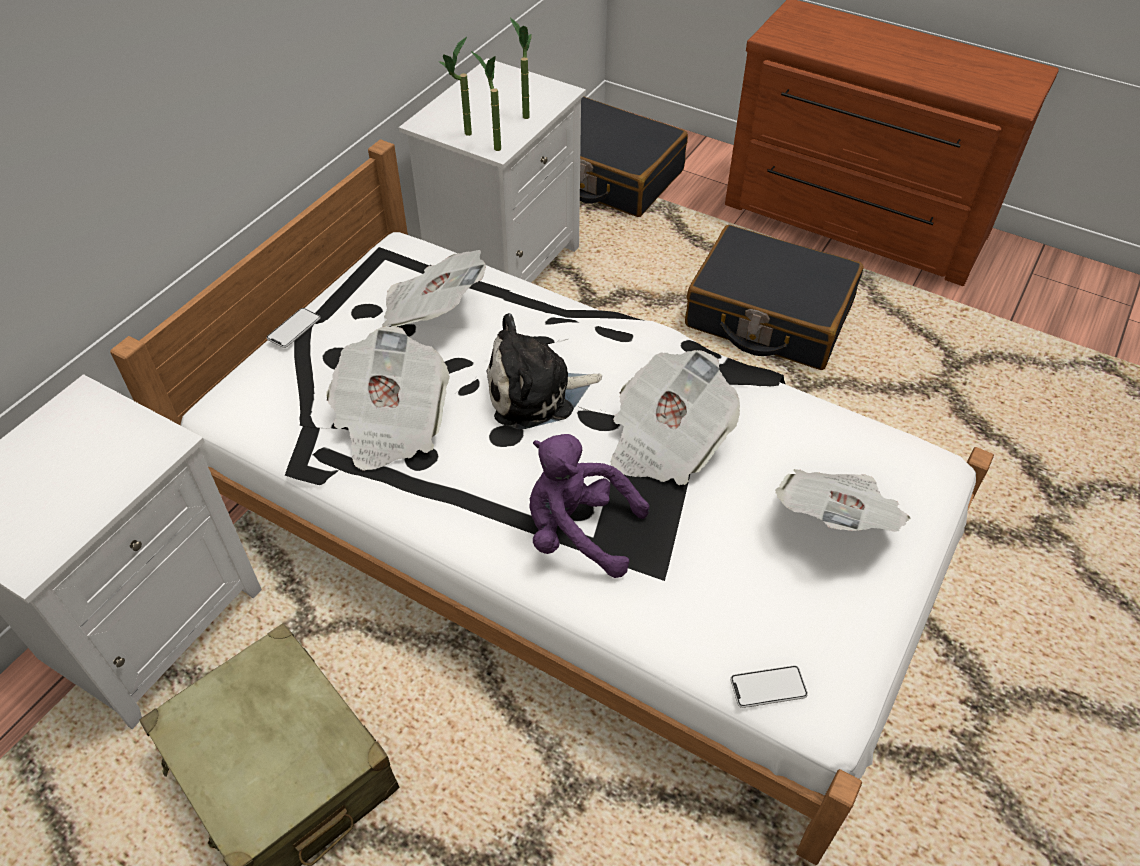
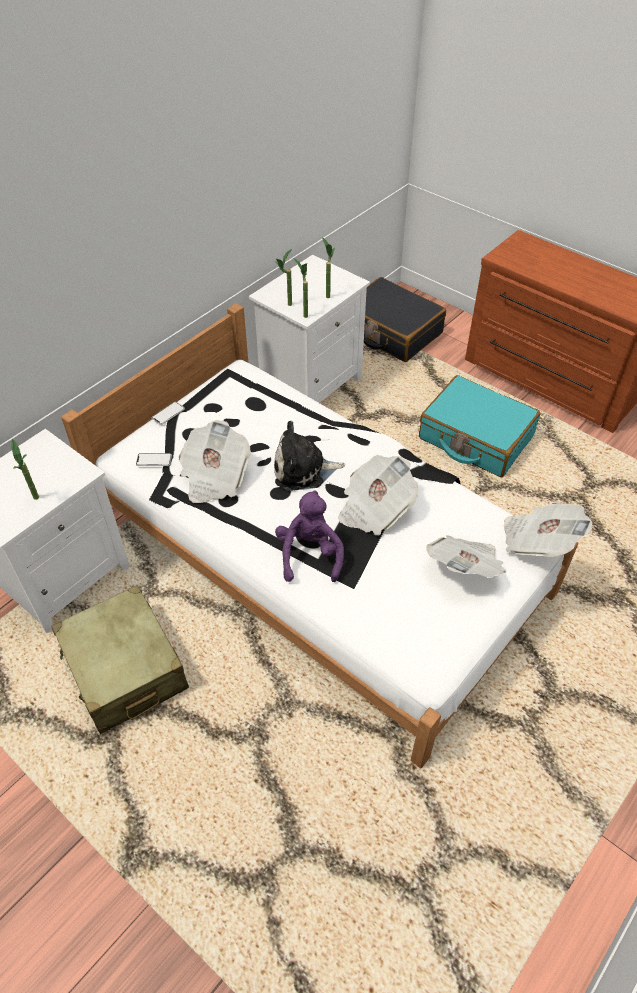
camera: 10 degrees right, 0 degrees up
newspaper [382,250,486,327] -> newspaper moved to [504,502,592,557]
purple plush toy [530,434,649,578] -> purple plush toy turned 60 degrees clockwise [275,490,344,582]
black suitcase [685,225,864,370] -> turquoise suitcase [419,375,540,477]
phone [730,666,808,708] -> phone moved to [136,453,172,466]
none -> potted plant [11,438,39,500]

